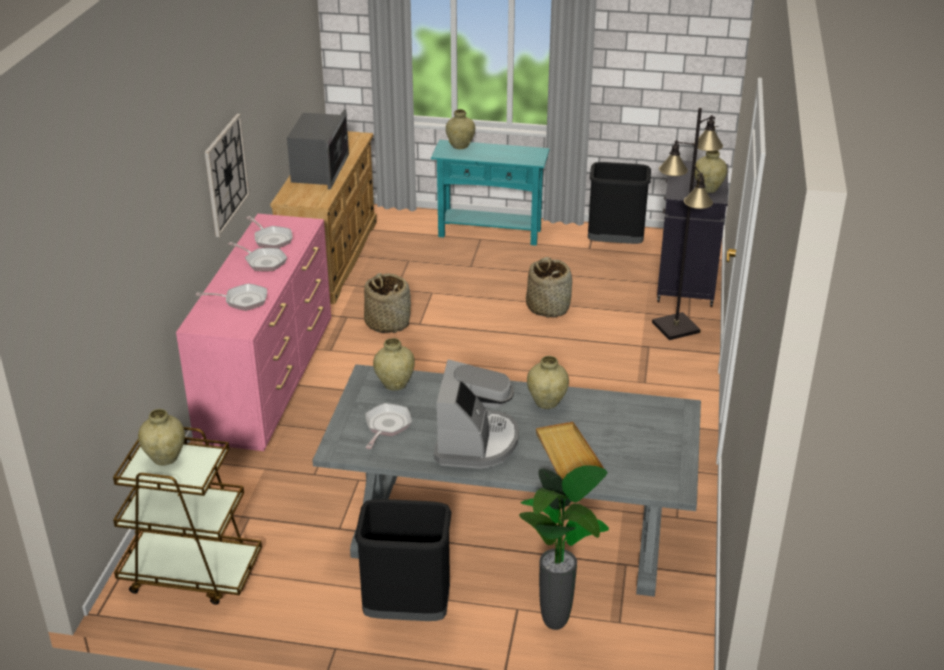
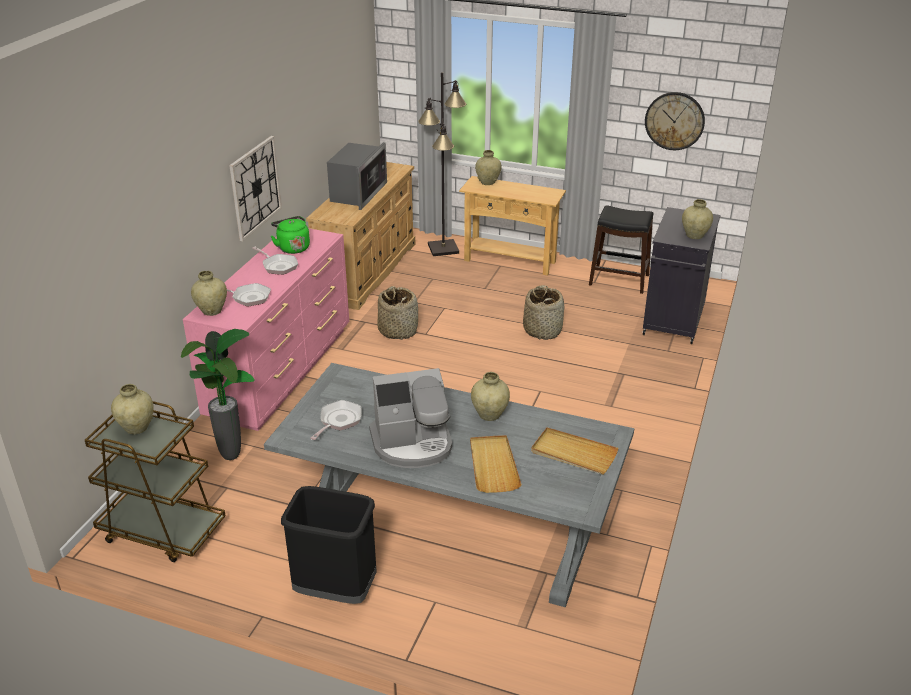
camera: 10 degrees right, 0 degrees up
frying pan [246,216,293,248] -> green kettle [271,216,310,254]
beige vase [373,338,415,390] -> beige vase moved to [191,271,227,316]
turquoise console table [431,140,550,246] -> beige console table [459,176,566,276]
coffee machine [434,359,519,469] -> coffee machine turned 60 degrees clockwise [369,368,452,468]
potted plant [519,465,609,630] -> potted plant moved to [181,329,254,460]
black trash can [588,162,651,244] -> black stool [589,205,653,294]
black floor lamp [652,108,723,340] -> black floor lamp moved to [418,72,466,256]
none -> beige tray [531,427,619,475]
none -> wall clock [645,92,705,150]

